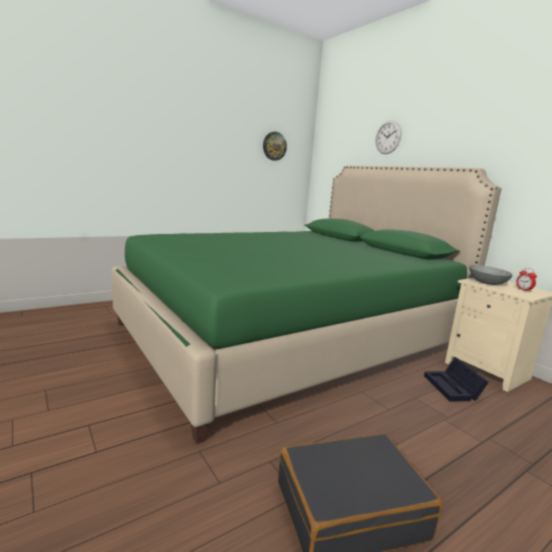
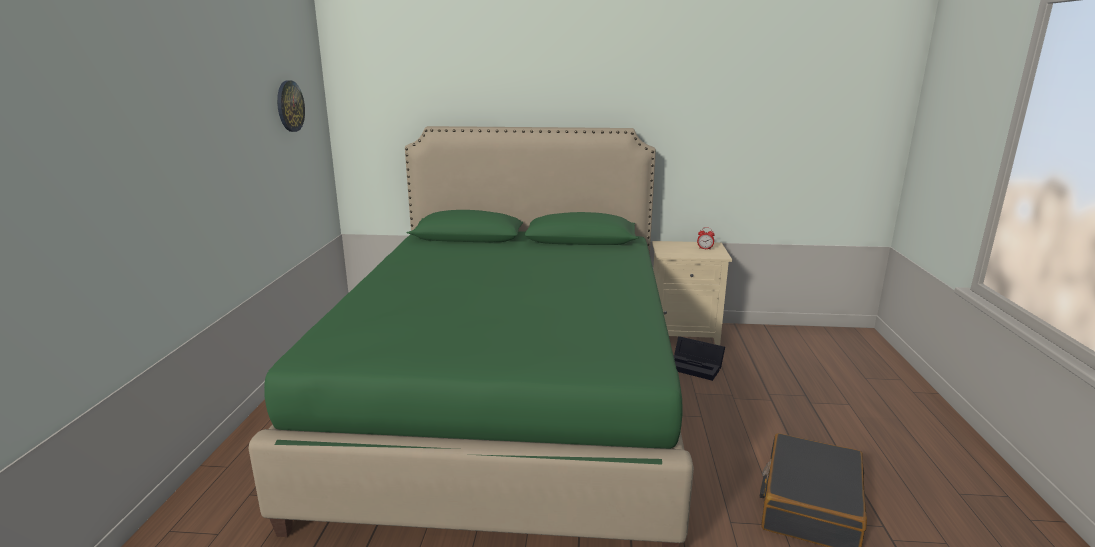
camera: 50 degrees left, 5 degrees up
wall clock [375,121,401,154] -> none
grey bowl [469,265,512,285] -> none

